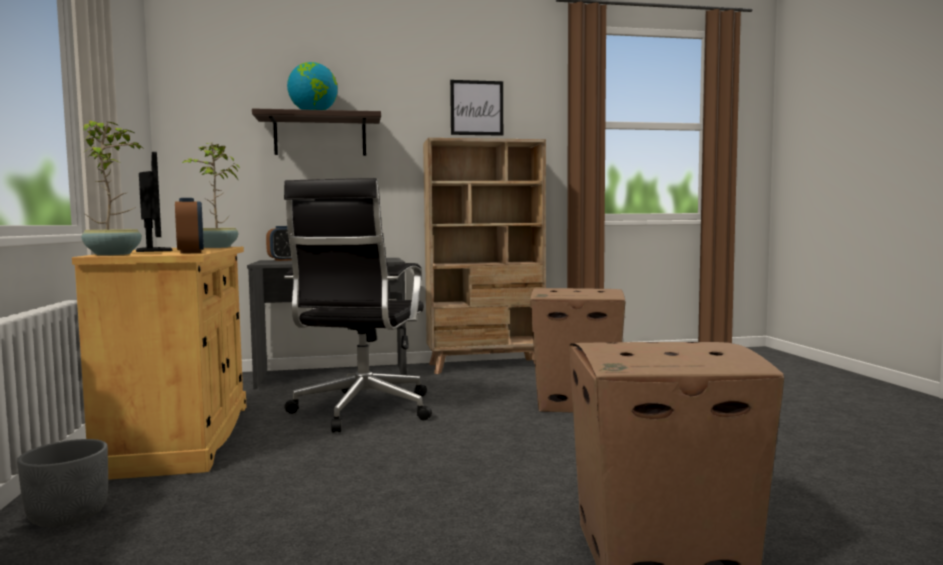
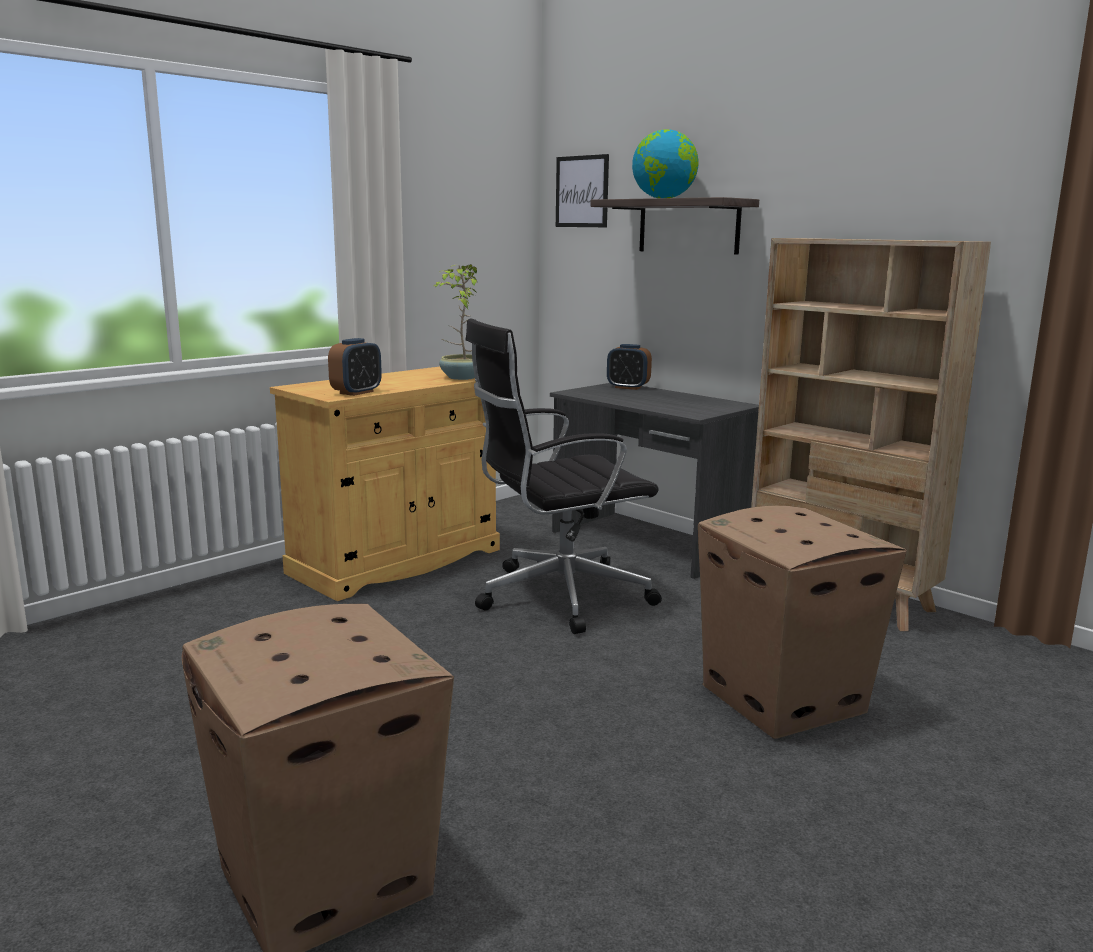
camera: 55 degrees right, 10 degrees up
grey planter [17,439,108,527] -> none
potted plant [81,120,143,255] -> none
monitor [136,152,173,252] -> none
picture [450,80,503,136] -> picture moved to [556,154,609,227]

